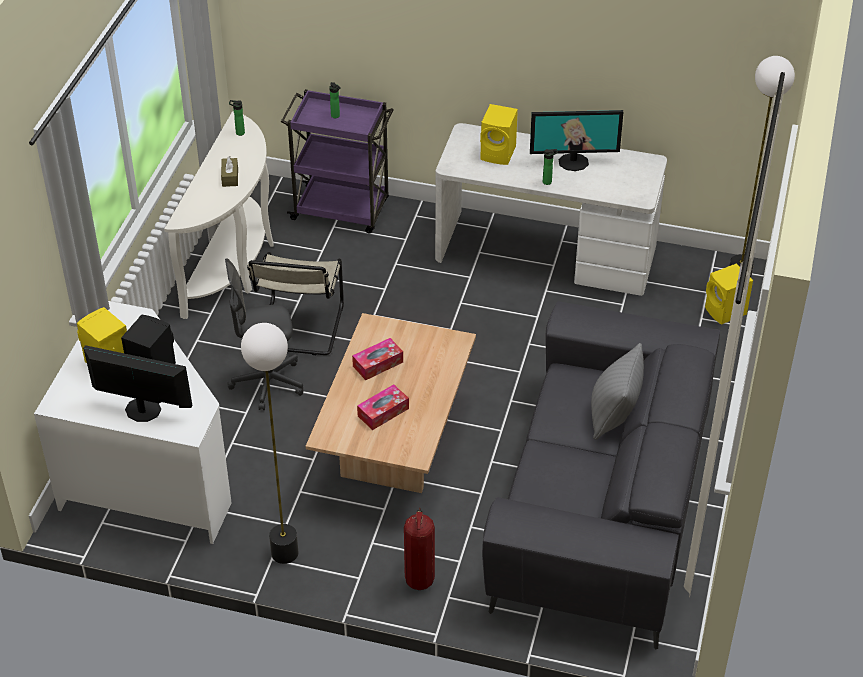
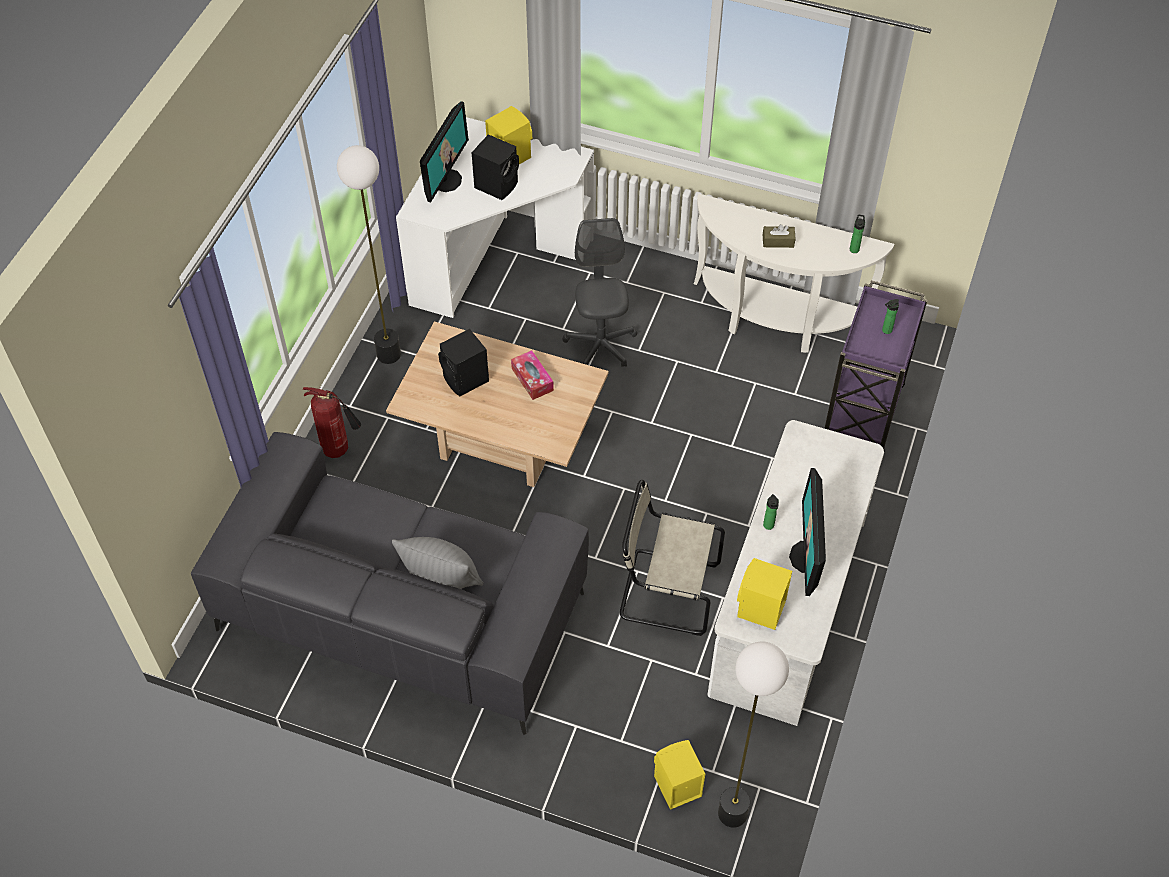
camera: 95 degrees right, 10 degrees up
beige chair [247,252,344,355] -> beige chair moved to [620,480,725,636]
tissue box [357,384,409,430] -> black speaker [438,329,489,397]
yellow speaker [480,104,518,165] -> yellow speaker moved to [737,558,792,630]

